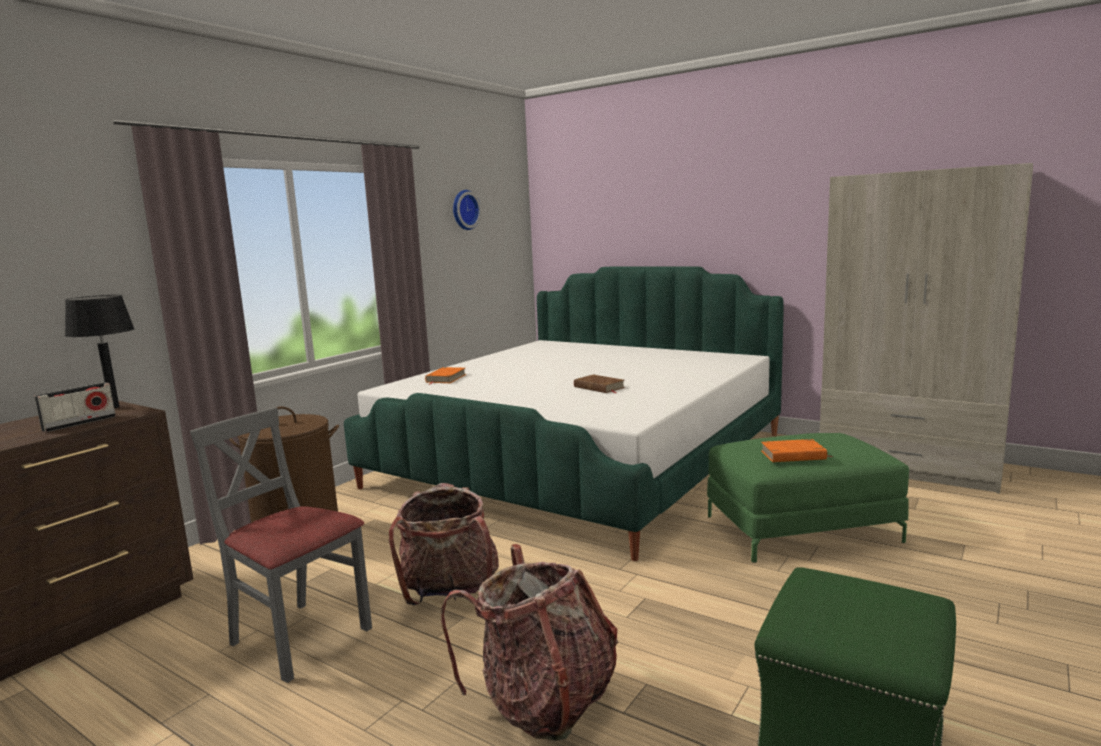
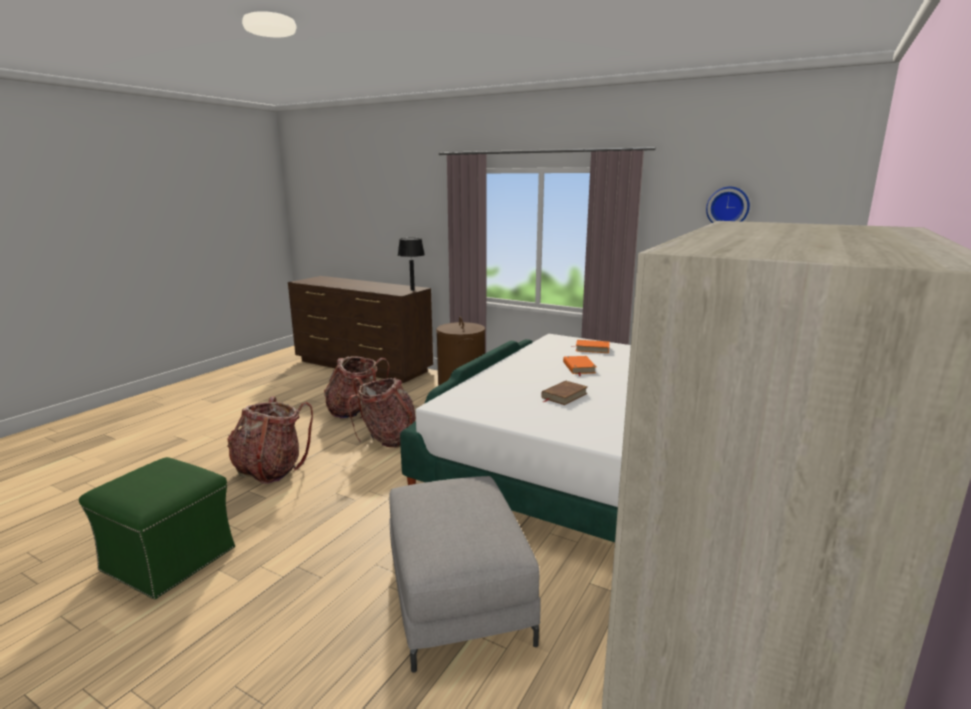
camera: 85 degrees right, 5 degrees up
radio [34,382,116,432] -> none
grey chair [190,408,372,683] -> backpack [324,356,389,419]
green ottoman [707,433,909,563] -> grey ottoman [389,476,540,673]
orange book [761,439,832,462] -> orange book moved to [563,356,596,376]

